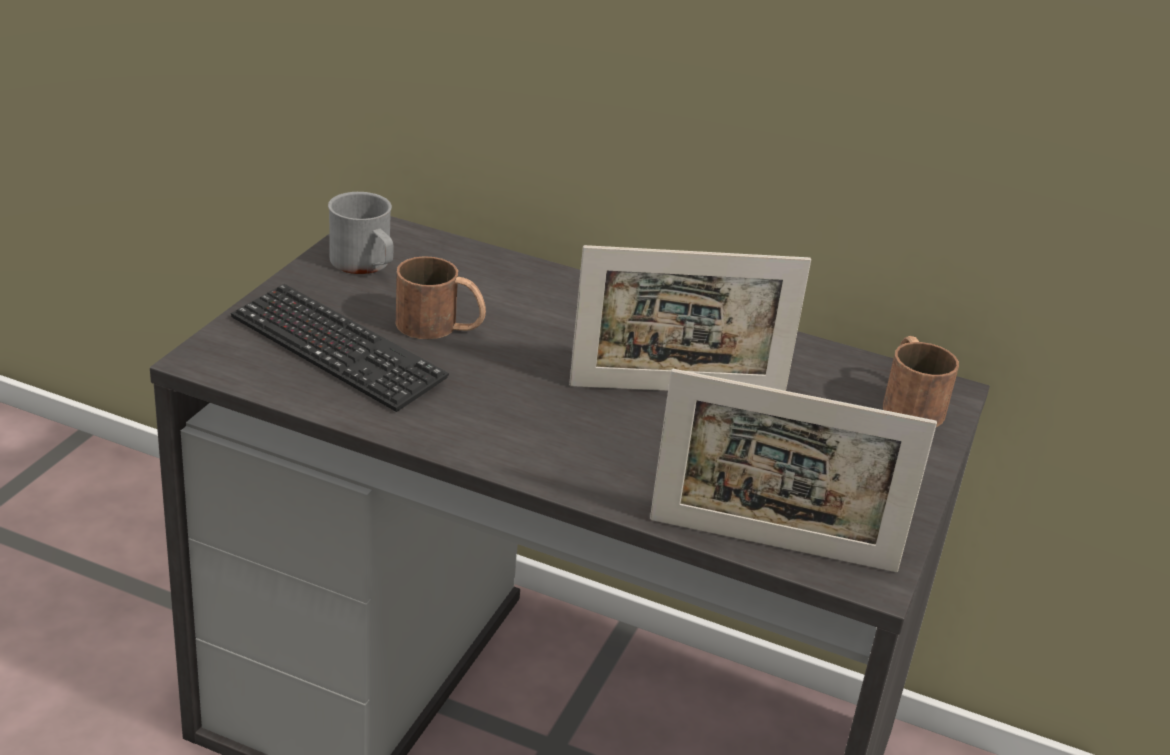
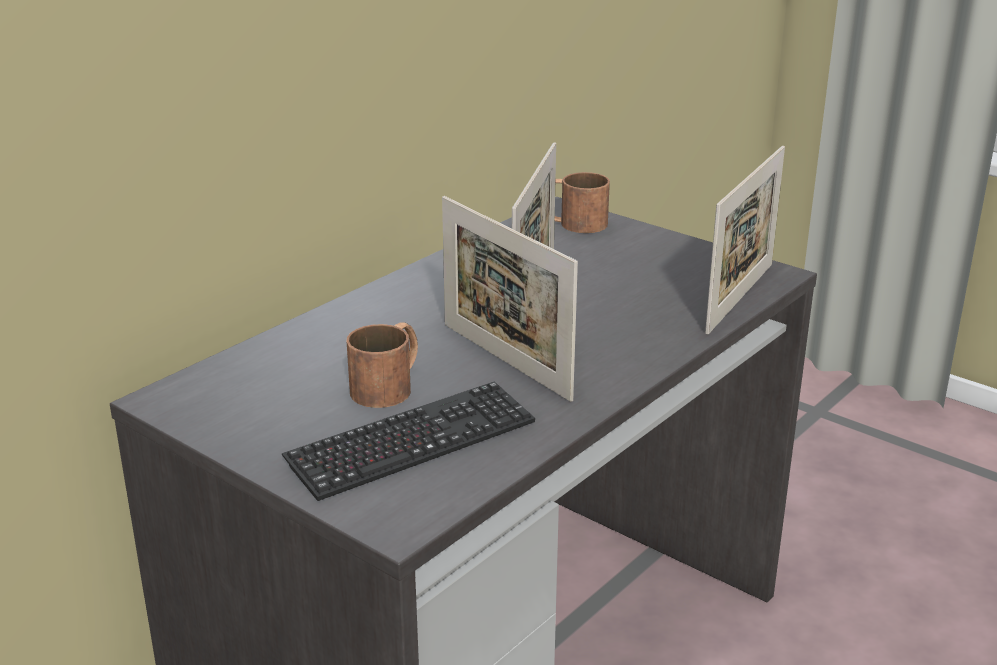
camera: 70 degrees left, 5 degrees down
grey mug [328,192,393,274] -> none
none -> picture frame [442,196,578,402]

